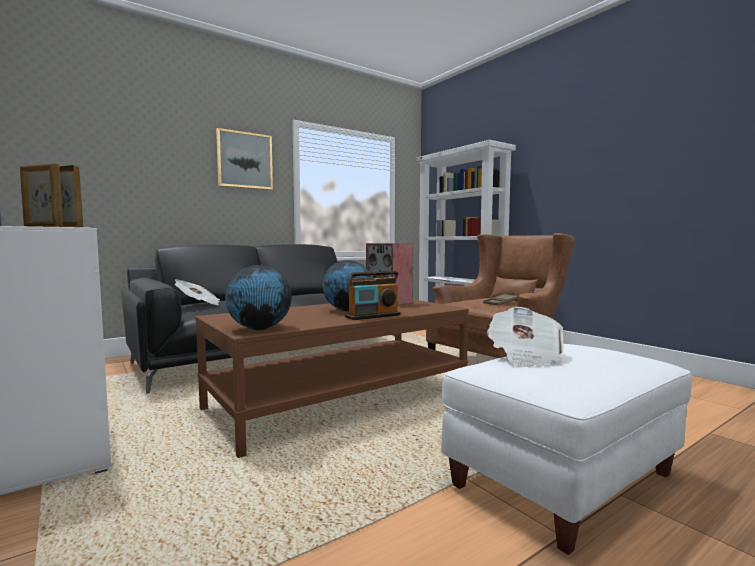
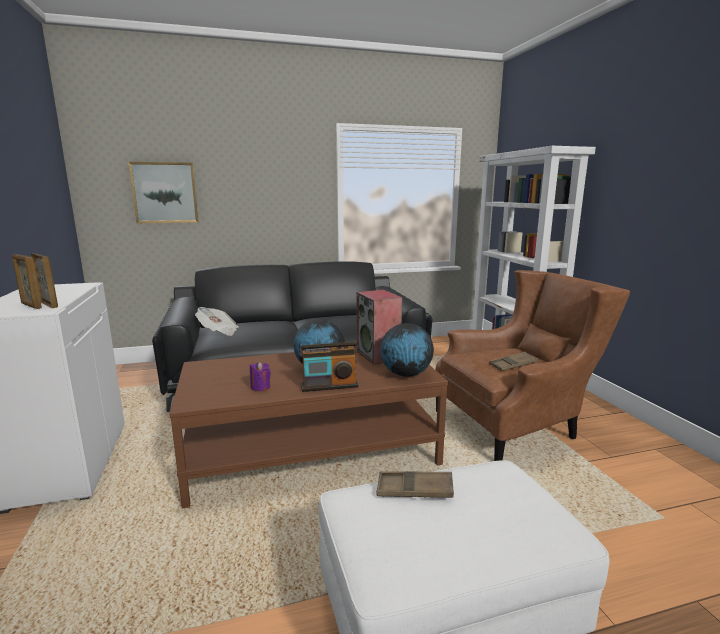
camera: 20 degrees right, 10 degrees up
picture [216,128,273,190] -> picture moved to [129,162,199,223]
globe [225,265,292,330] -> globe moved to [380,323,434,377]
newspaper [487,307,564,367] -> brown tray [376,471,454,498]
none -> purple candle [250,362,271,391]

